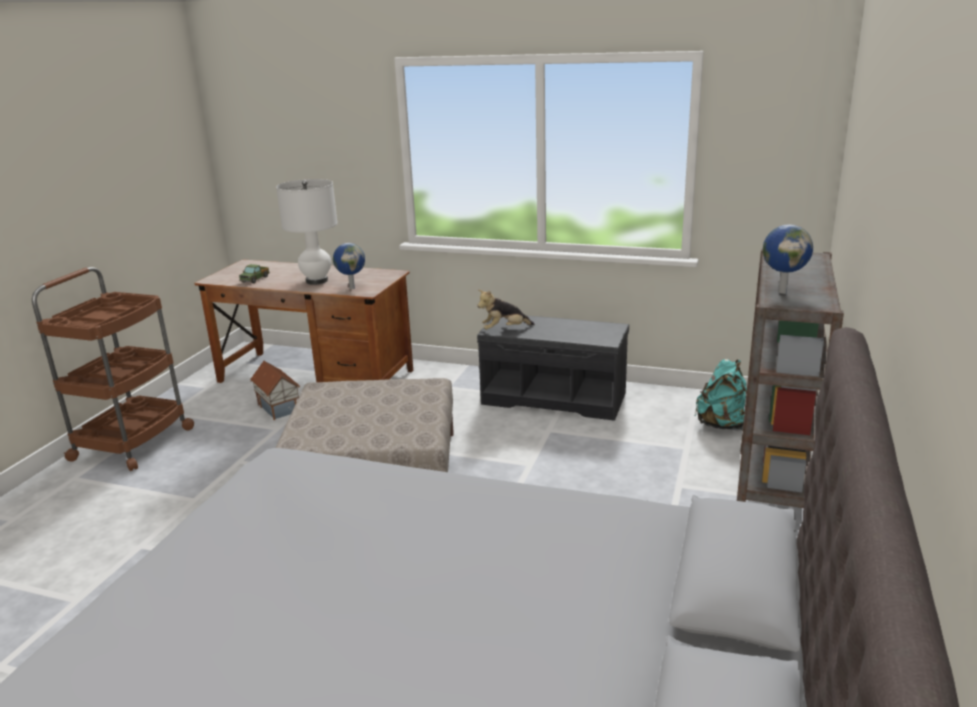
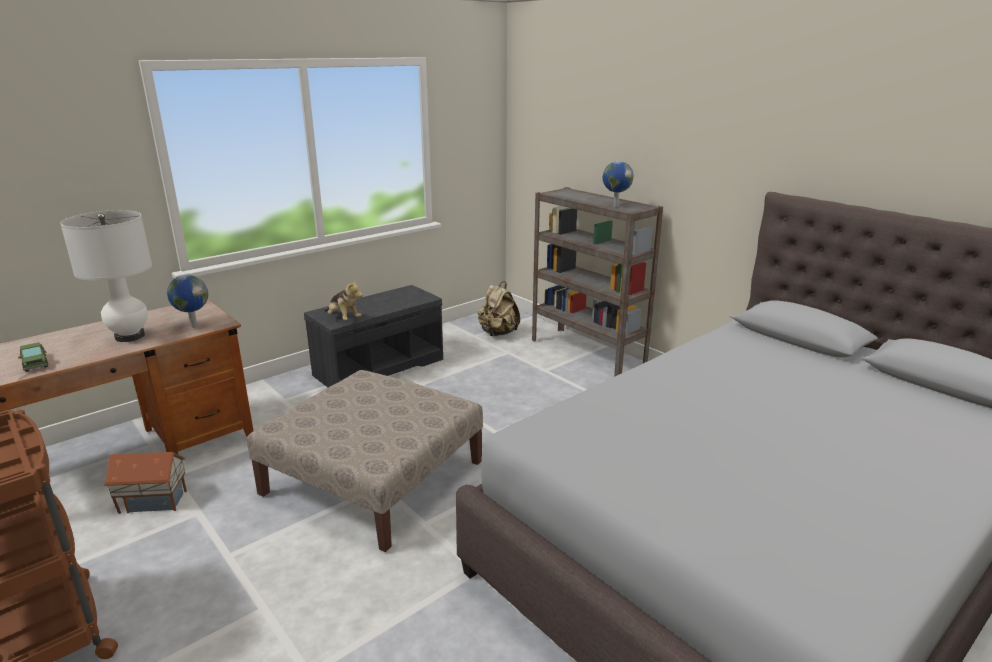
camera: 60 degrees left, 0 degrees up
plush toy [477,290,535,330] -> plush toy turned 60 degrees counterclockwise [324,279,363,320]
turquoise backpack [695,359,747,431] -> beige backpack [478,282,520,336]

